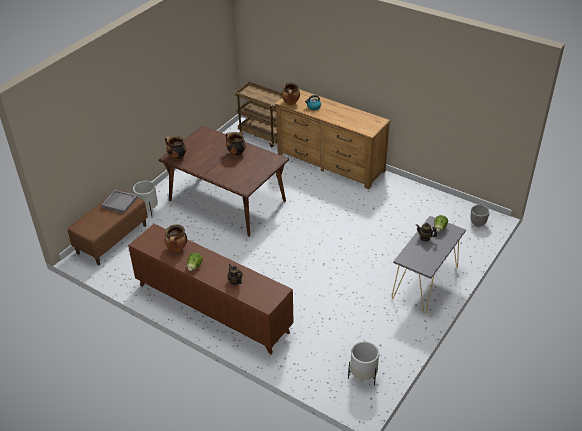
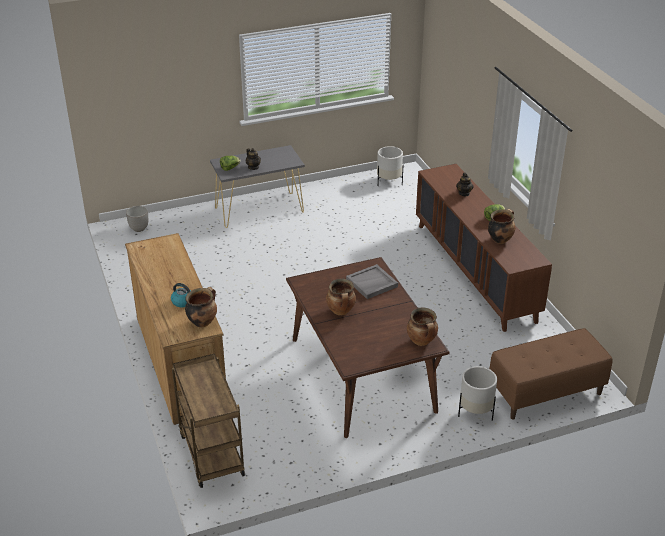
camera: 145 degrees left, 5 degrees down
grey tray [101,189,138,214] -> grey tray moved to [346,264,398,299]

